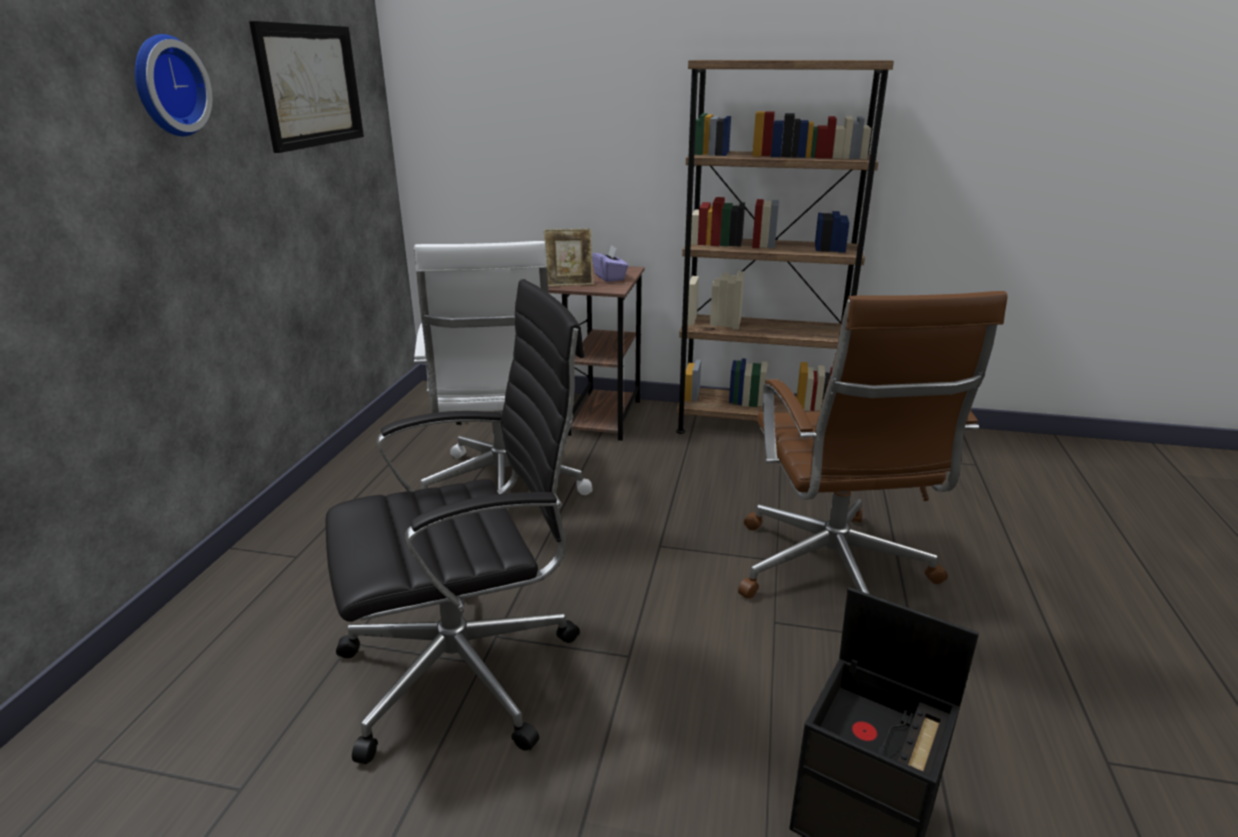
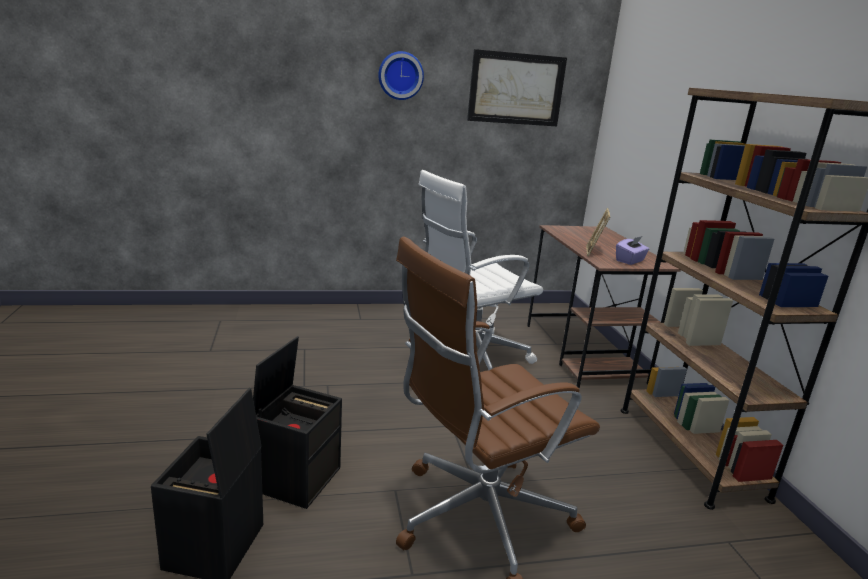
camera: 65 degrees right, 5 degrees down
black office chair [325,279,584,764] -> none
picture frame [544,229,593,287] -> picture frame turned 45 degrees clockwise [586,208,610,256]
none -> black storage box [253,336,342,509]

